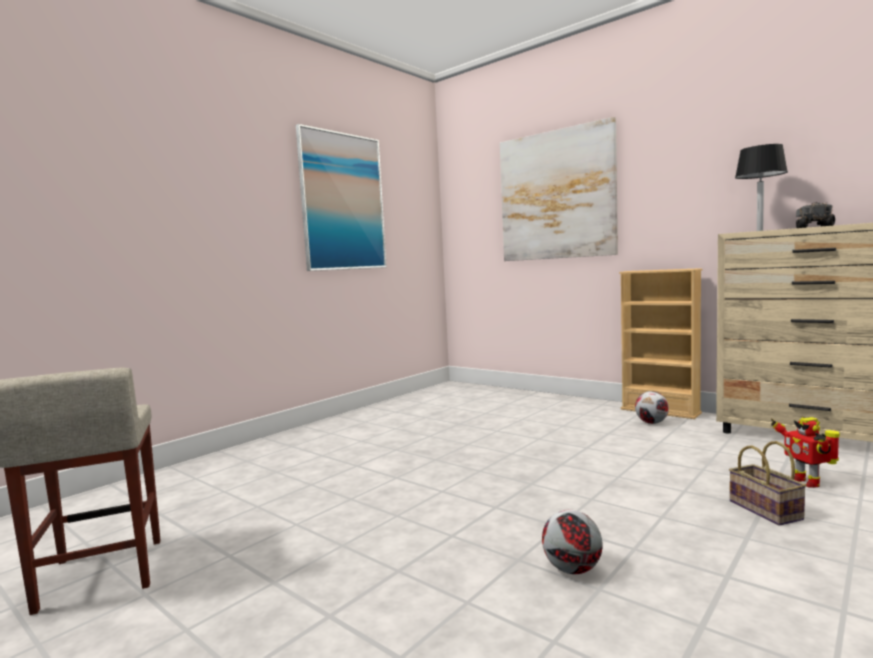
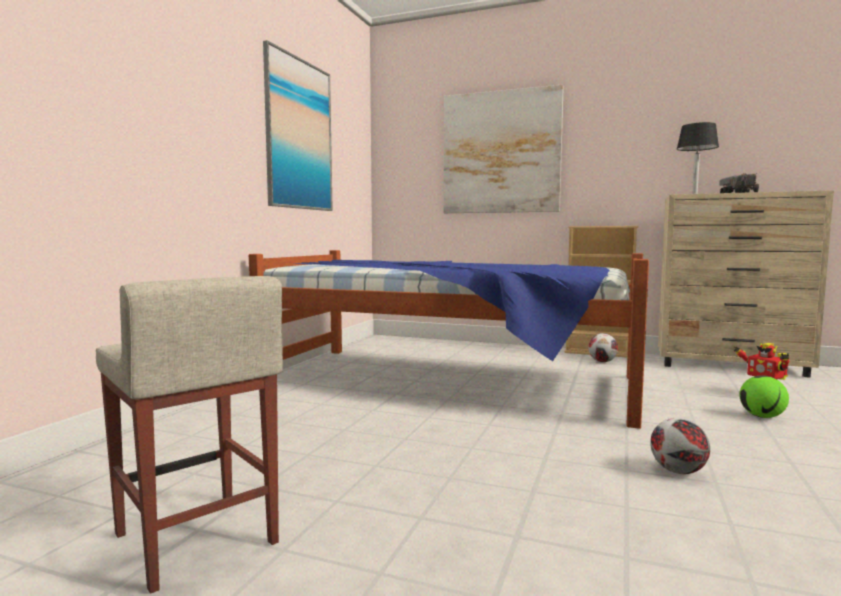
camera: 20 degrees left, 0 degrees up
basket [729,441,807,526] -> football [740,375,789,418]
none -> bed [249,250,649,429]

